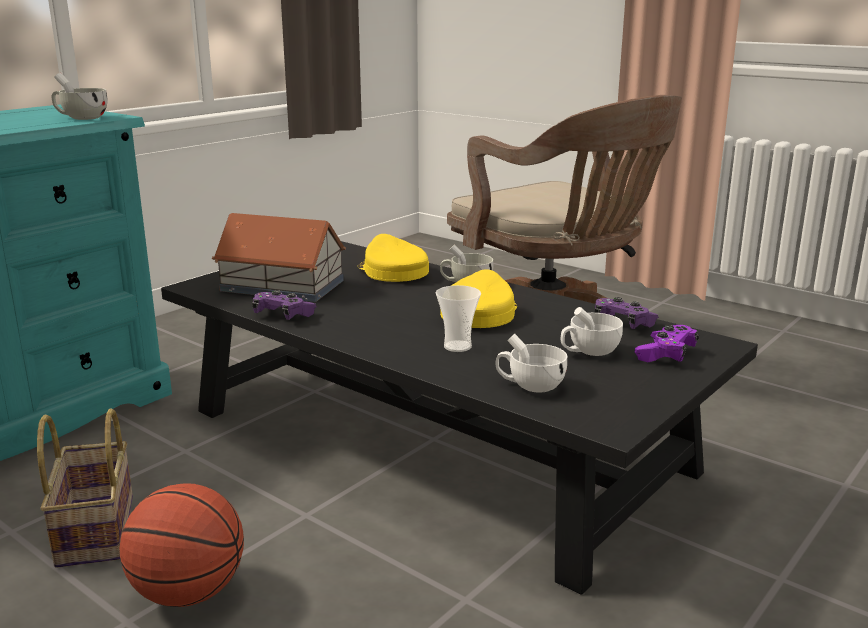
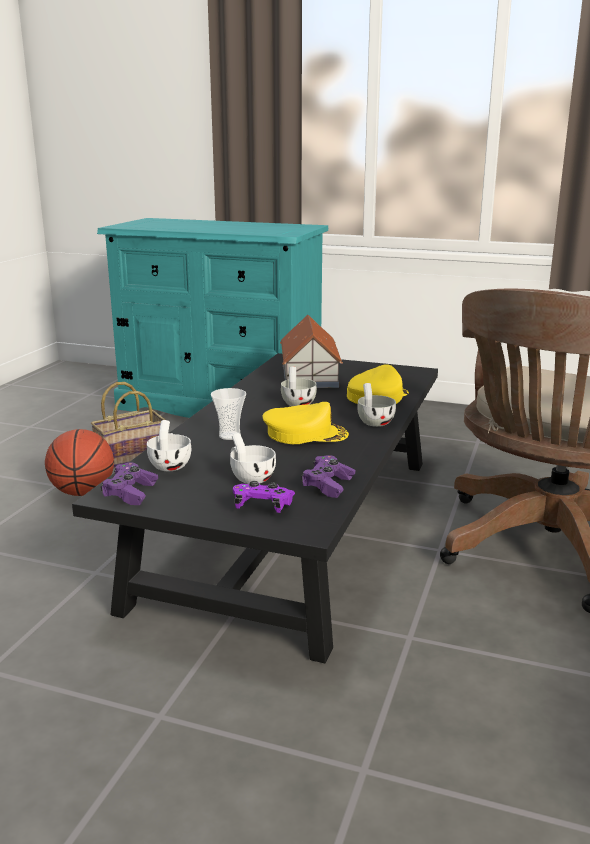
camera: 70 degrees right, 0 degrees up
white cup [52,73,108,120] -> white cup moved to [281,366,317,406]
purple game controller [252,290,317,320] -> purple game controller moved to [101,463,158,505]

